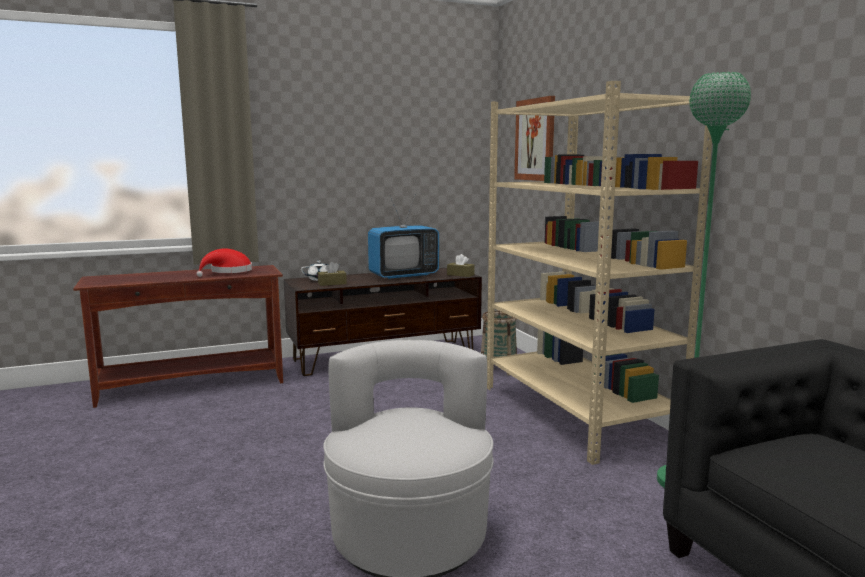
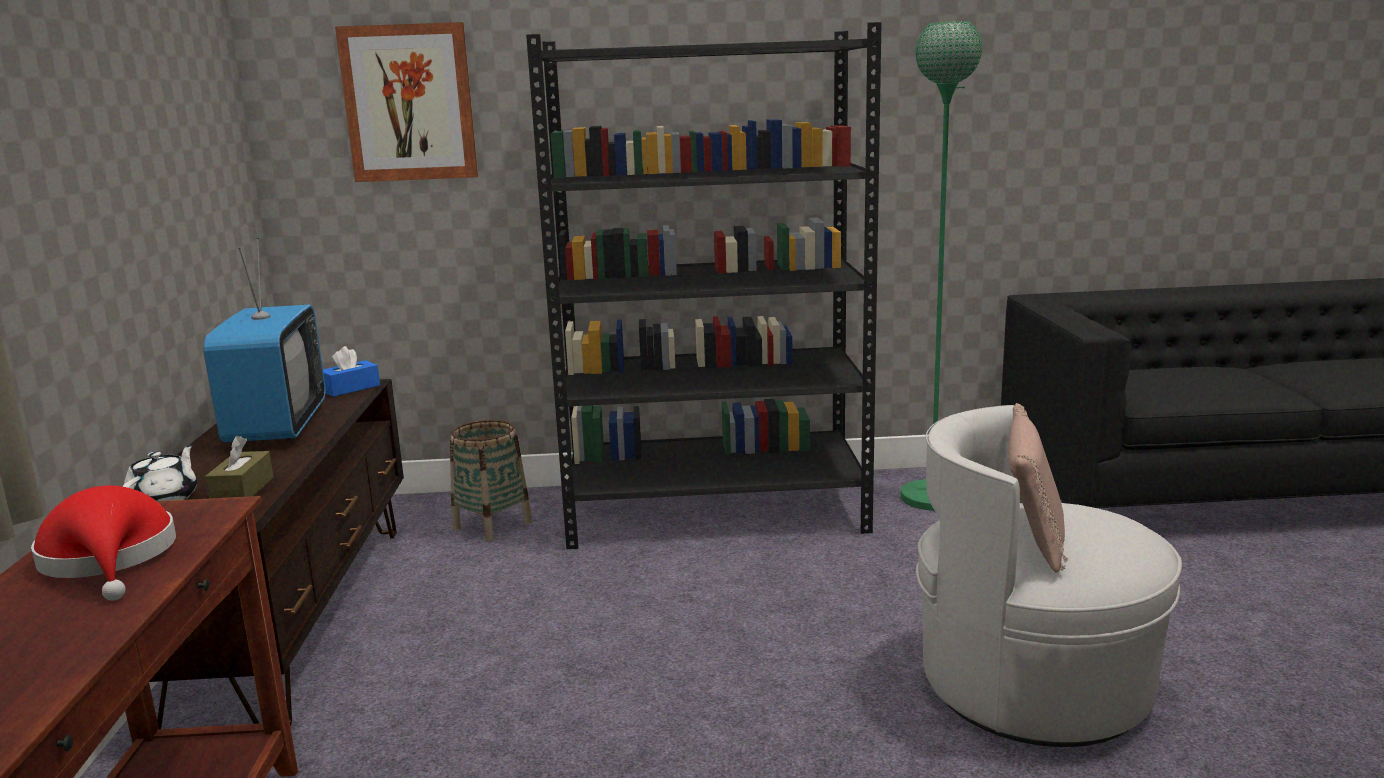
camera: 70 degrees left, 5 degrees up
brown tissue box [447,254,475,277] -> blue tissue box [323,346,380,397]
beige bookcase [487,81,712,465] -> black bookcase [526,22,882,549]
none -> beige pillow [1009,403,1068,573]

